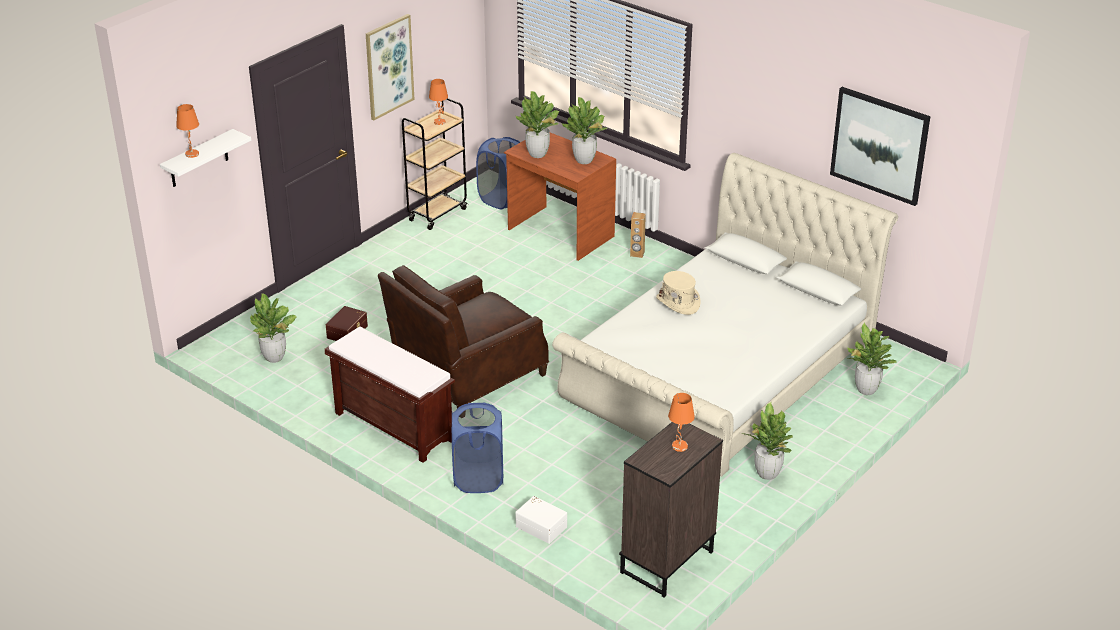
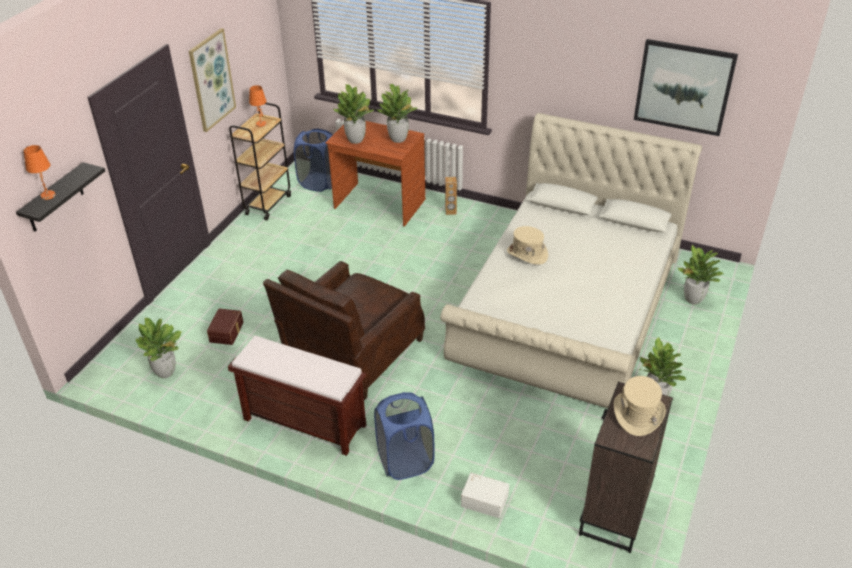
camera: 15 degrees left, 5 degrees up
white shelf [160,129,251,187] -> black shelf [16,162,105,232]
orange table lamp [668,393,695,452] -> beige hat [614,376,666,436]

